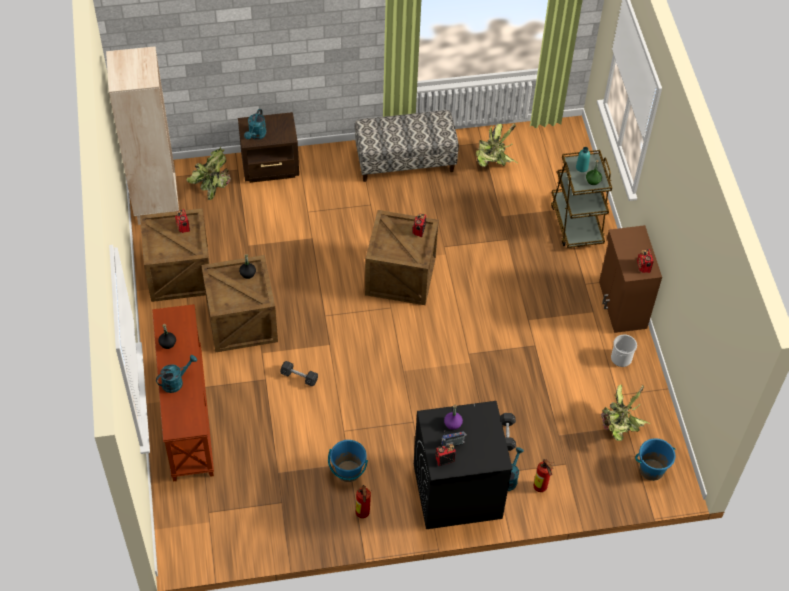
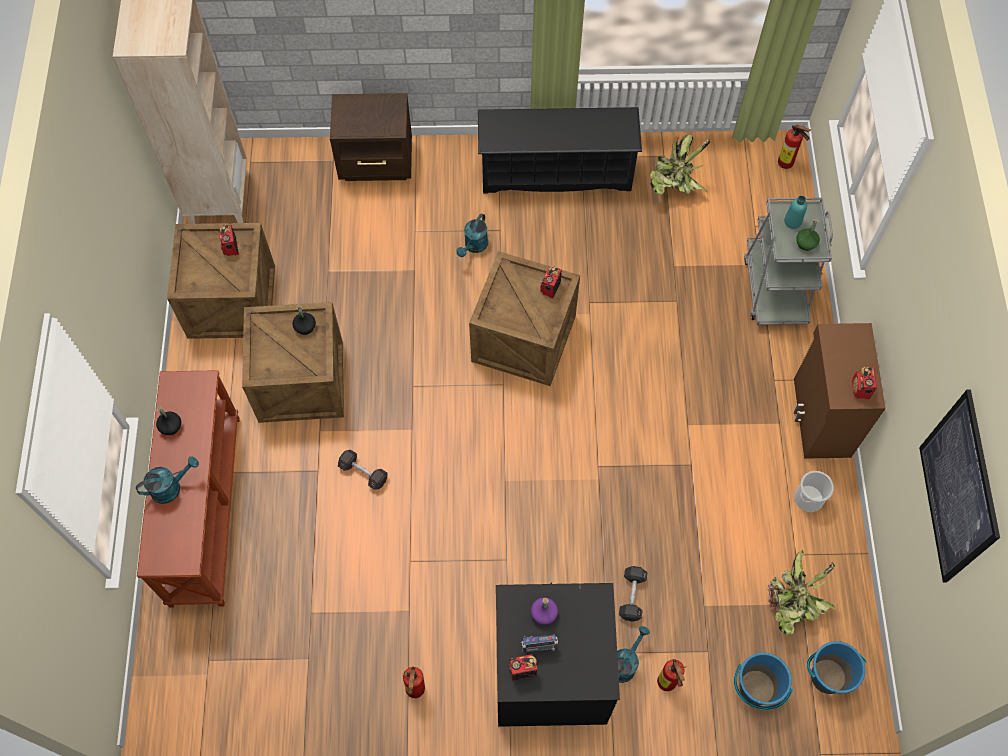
camera: 10 degrees right, 10 degrees up
potted plant [187,147,231,200] -> none
turquoise watering can [244,109,267,140] -> turquoise watering can moved to [456,213,488,257]
blue bucket [328,440,368,482] -> blue bucket moved to [734,653,793,710]
bench [355,110,459,182] -> black shoe rack [478,107,642,193]
brown cart [551,150,612,248] -> grey cart [744,197,833,325]
none -> fire extinguisher [778,125,811,169]
none -> picture [919,389,1000,583]

